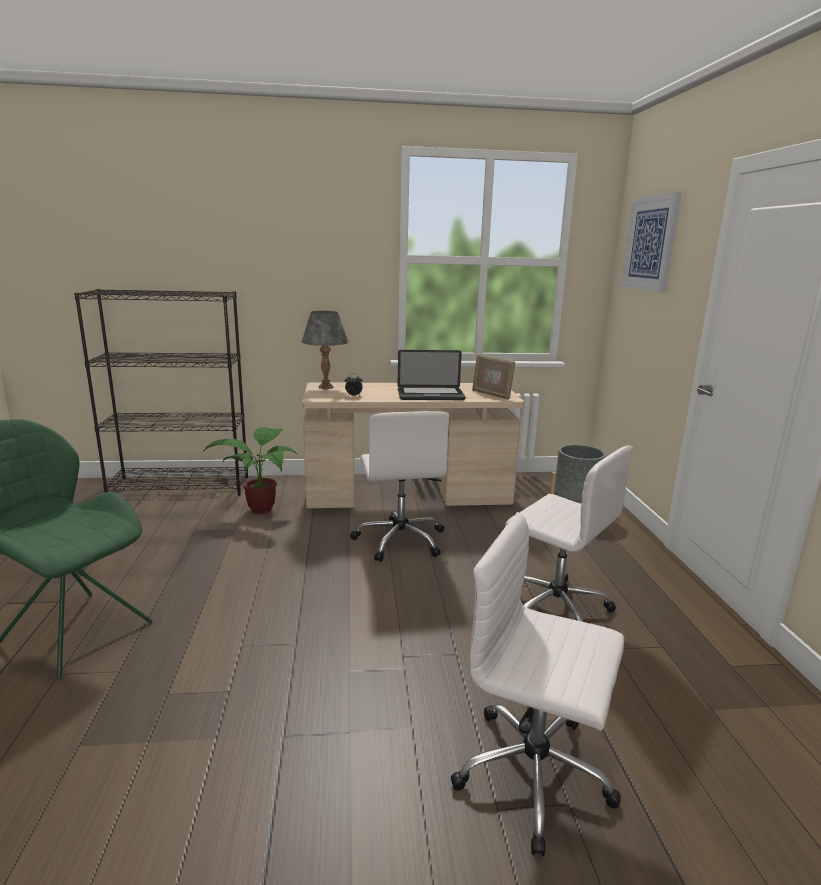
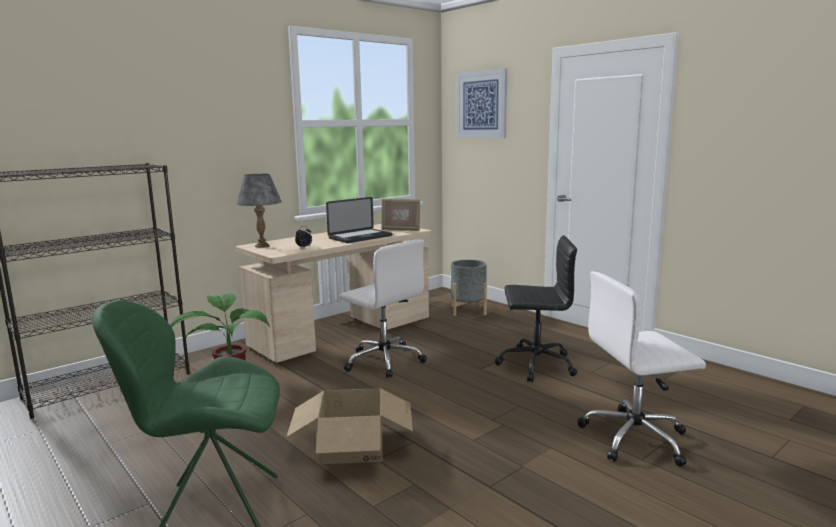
camera: 35 degrees left, 5 degrees down
white office chair [505,446,633,622] -> black office chair [495,235,577,382]
none -> cardboard box [286,388,413,464]

